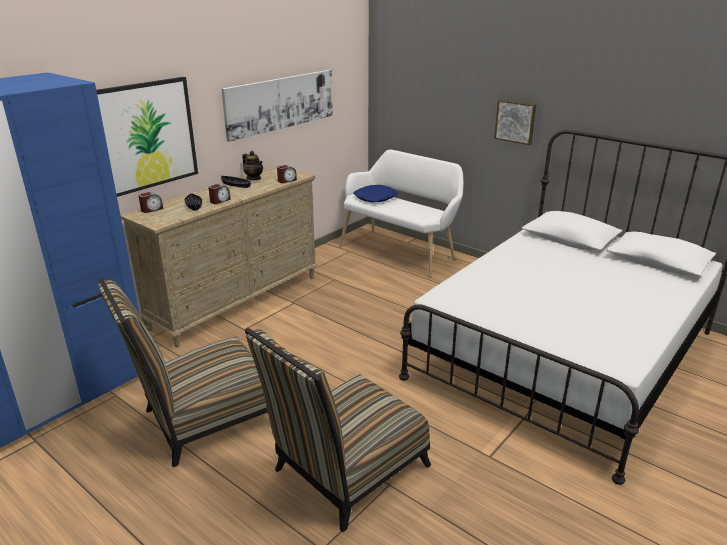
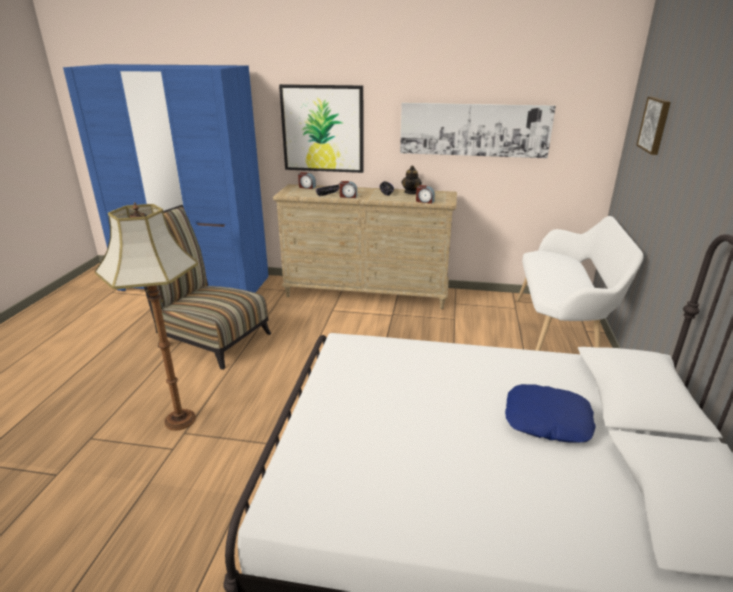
camera: 60 degrees right, 0 degrees up
chair [245,328,431,532] -> floor lamp [95,202,198,431]
blue pillow [353,185,398,202] -> blue pillow moved to [505,384,596,442]
picture [494,99,536,145] -> picture moved to [636,97,671,155]

